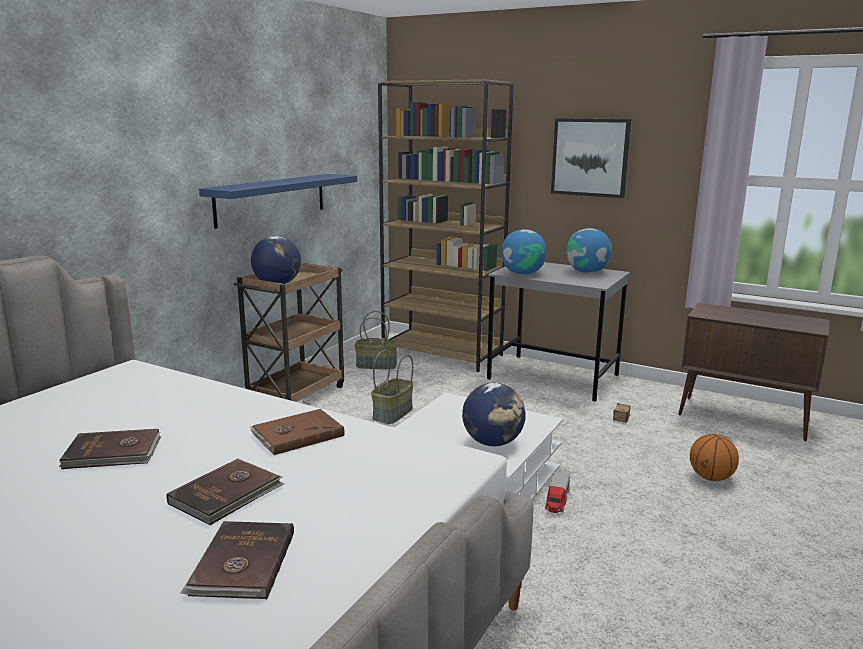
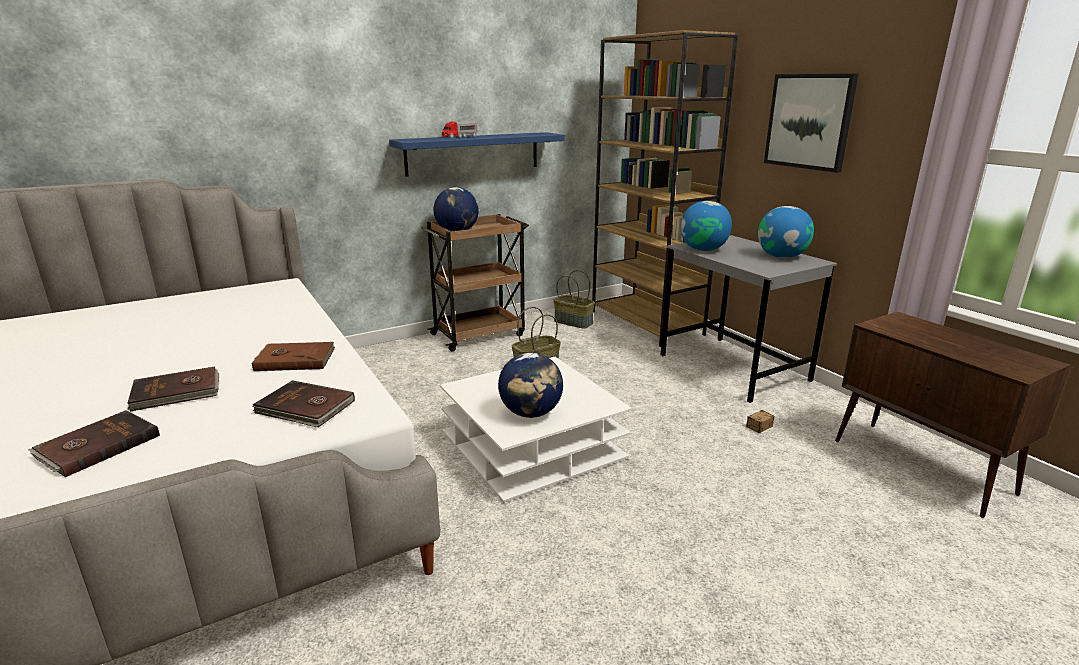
camera: 30 degrees right, 5 degrees up
brown book [59,429,161,469] -> brown book moved to [252,380,355,427]
toy truck [545,471,570,513] -> toy truck moved to [442,121,478,138]
basketball [690,434,739,481] -> none

